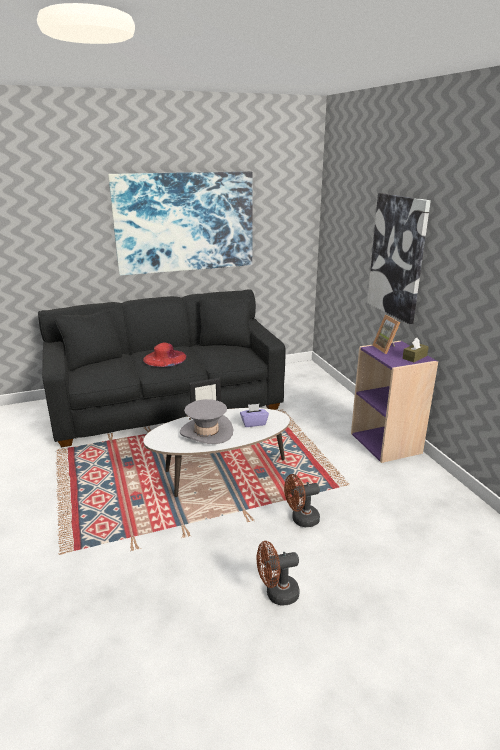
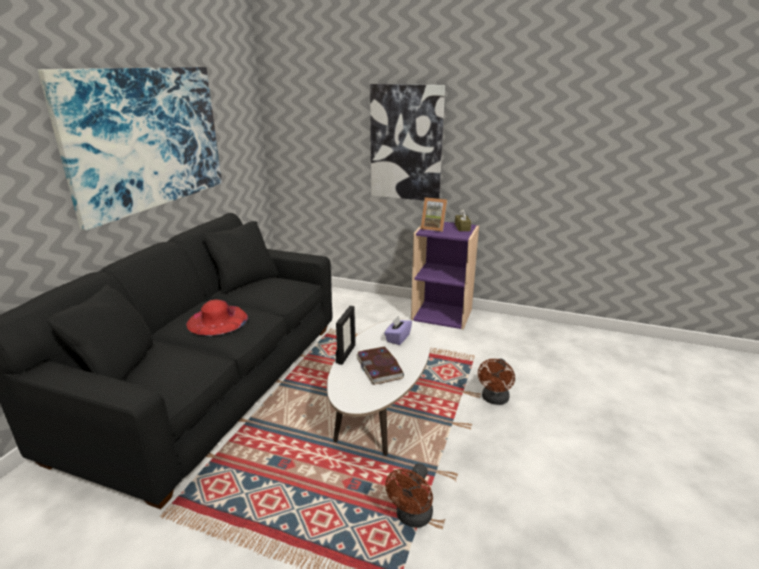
camera: 50 degrees left, 0 degrees up
grey hat [180,399,233,444] -> book [356,346,404,385]
brown fan [257,541,300,606] -> brown fan moved to [385,463,433,528]

